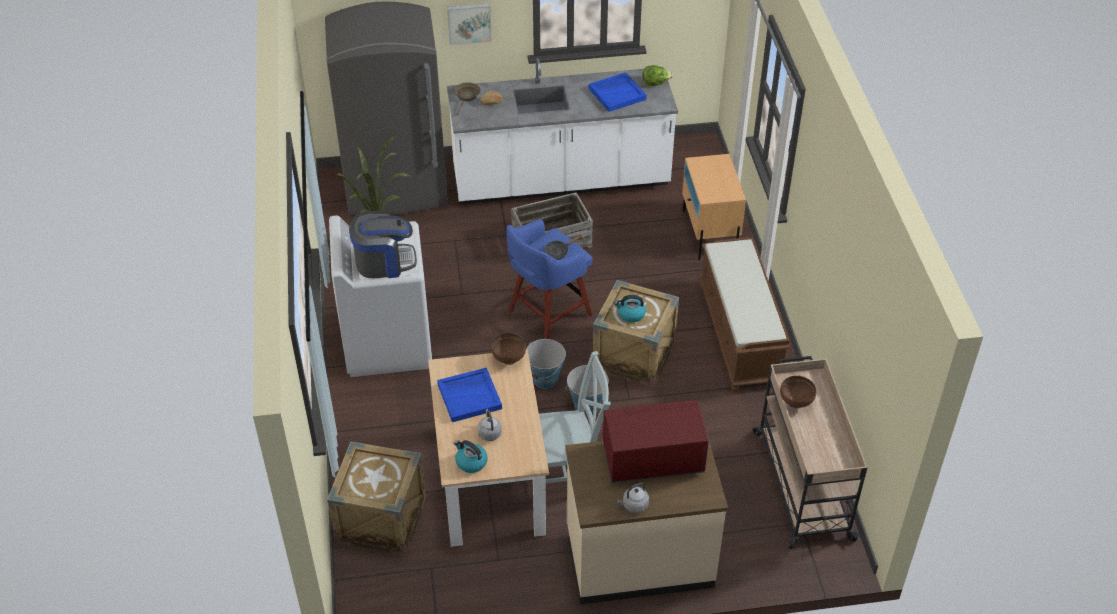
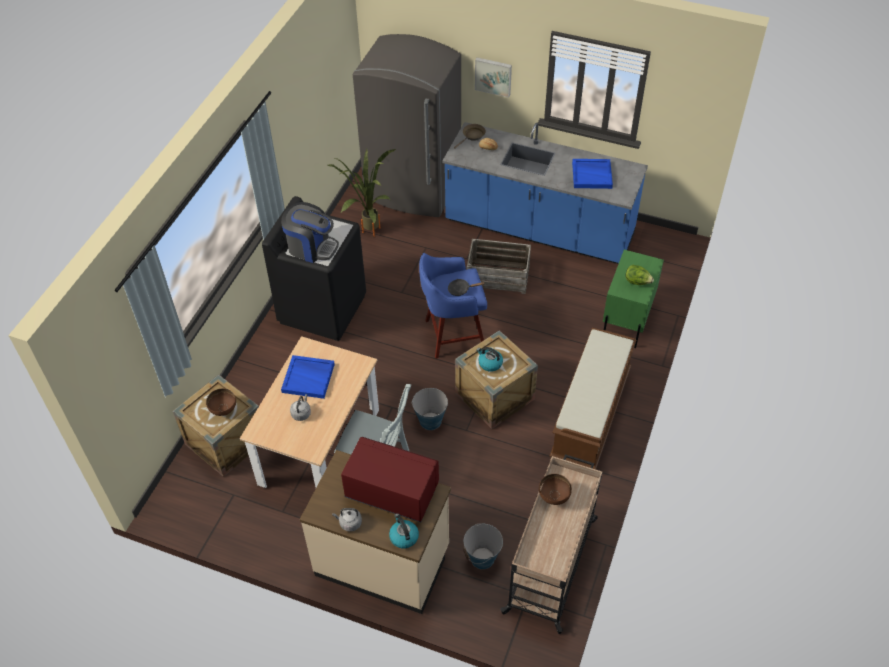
camera: 30 degrees right, 5 degrees up
white washing machine [329,215,432,377] -> black washing machine [262,196,366,341]
white counter [447,58,678,204] -> blue counter [442,122,648,264]
kettle [454,440,488,473] -> kettle moved to [389,513,419,548]
brown bowl [491,333,526,365] -> brown bowl moved to [206,388,236,416]
bucket [526,339,566,389] -> bucket moved to [463,524,503,569]
lettuce [642,65,673,86] -> lettuce moved to [626,265,654,285]
beige nightstand [682,154,746,260] -> green nightstand [603,250,664,348]

